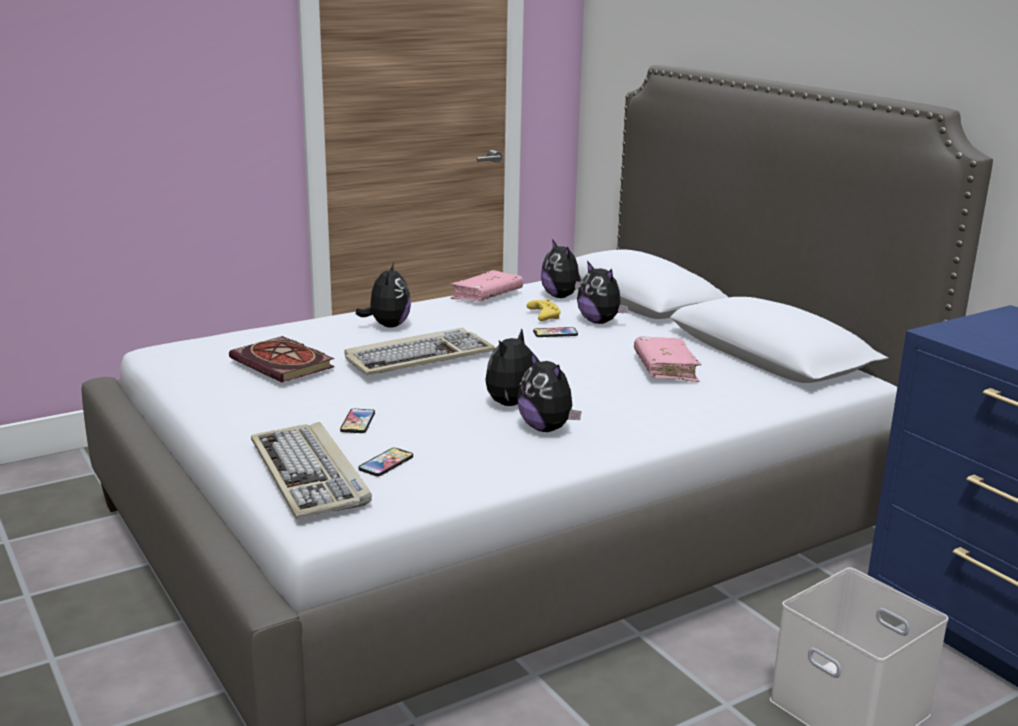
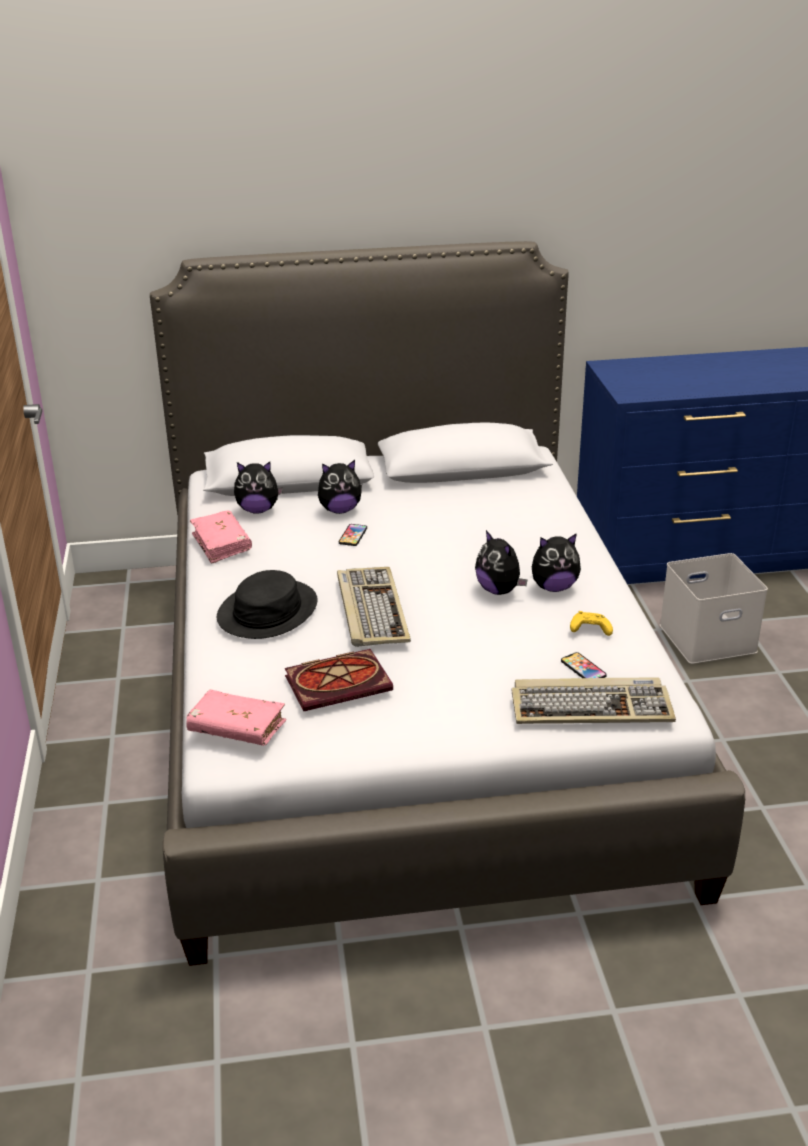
camera: 65 degrees left, 10 degrees up
phone [340,409,375,433] -> none
plush toy [356,262,411,328] -> black hat [217,570,318,639]
yellow game controller [527,298,561,321] -> yellow game controller moved to [570,611,613,636]
pink book [634,337,702,382] -> pink book moved to [186,689,286,746]

